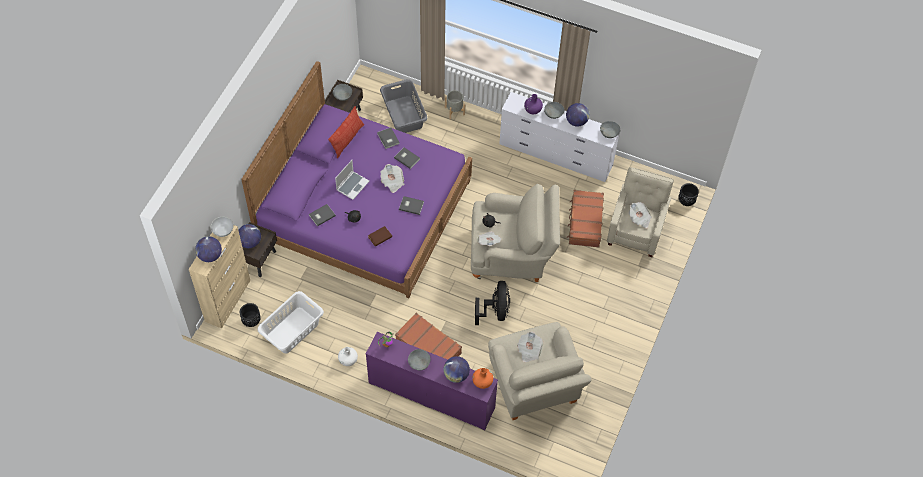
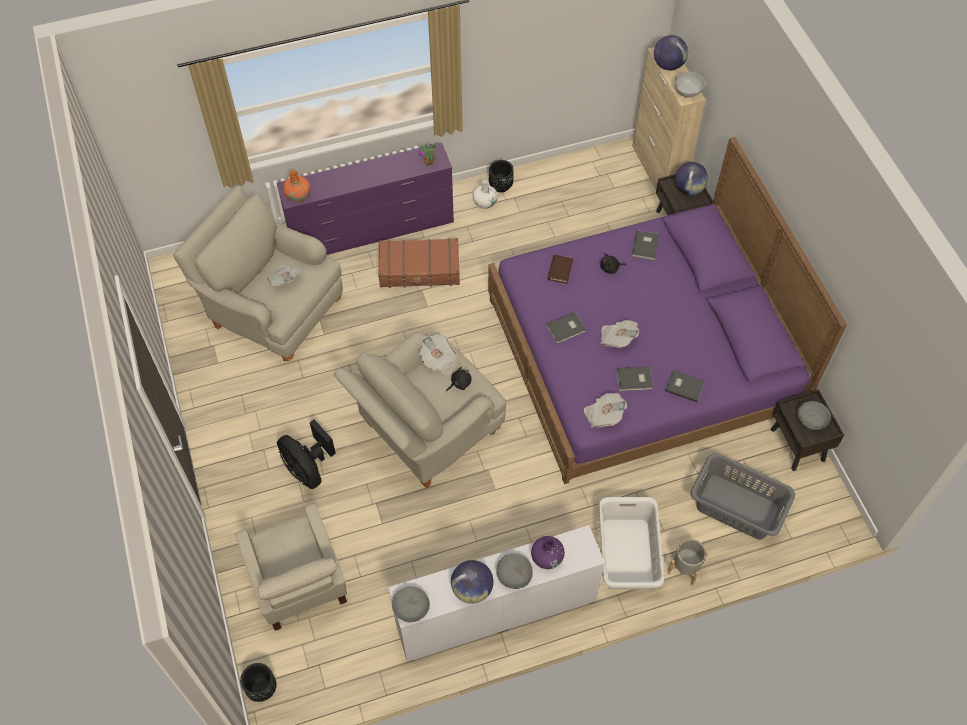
camera: 140 degrees right, 0 degrees up
black planter [240,303,261,327] -> black planter moved to [489,160,514,193]
white laundry basket [257,291,324,353] -> white laundry basket moved to [599,497,664,590]
pillow [328,106,364,158] -> none
laptop [335,160,369,200] -> none
grey bowl [408,349,431,371] -> none
globe [443,356,470,383] -> none
black fan [475,281,510,325] -> black fan moved to [277,419,336,489]
brown suitcase [567,190,604,247] -> none
newspaper [629,202,652,229] -> newspaper moved to [583,393,627,428]

